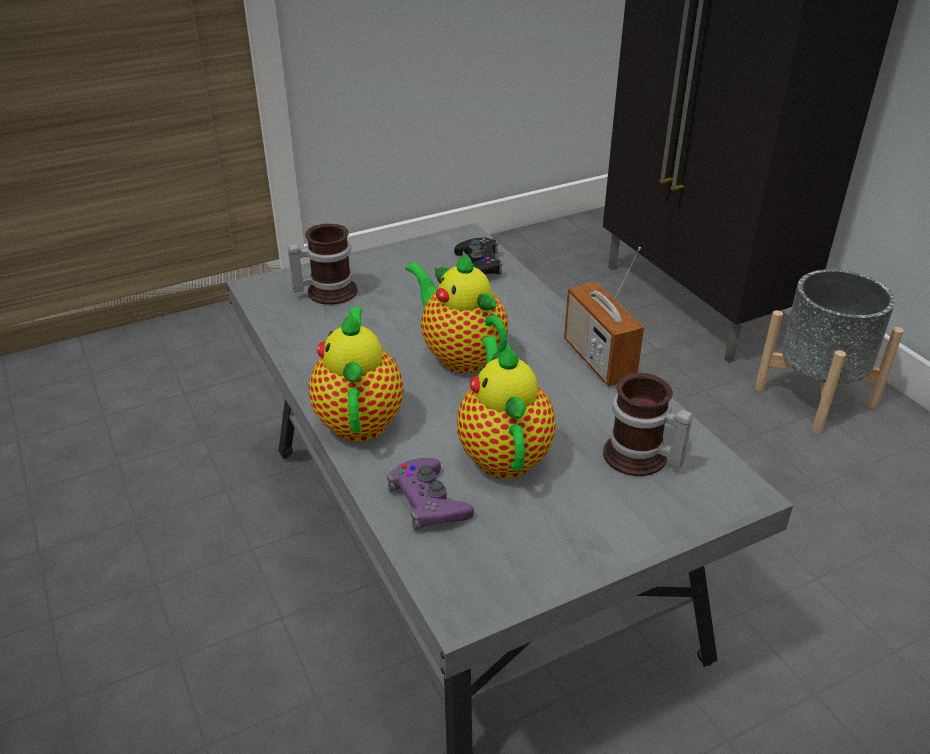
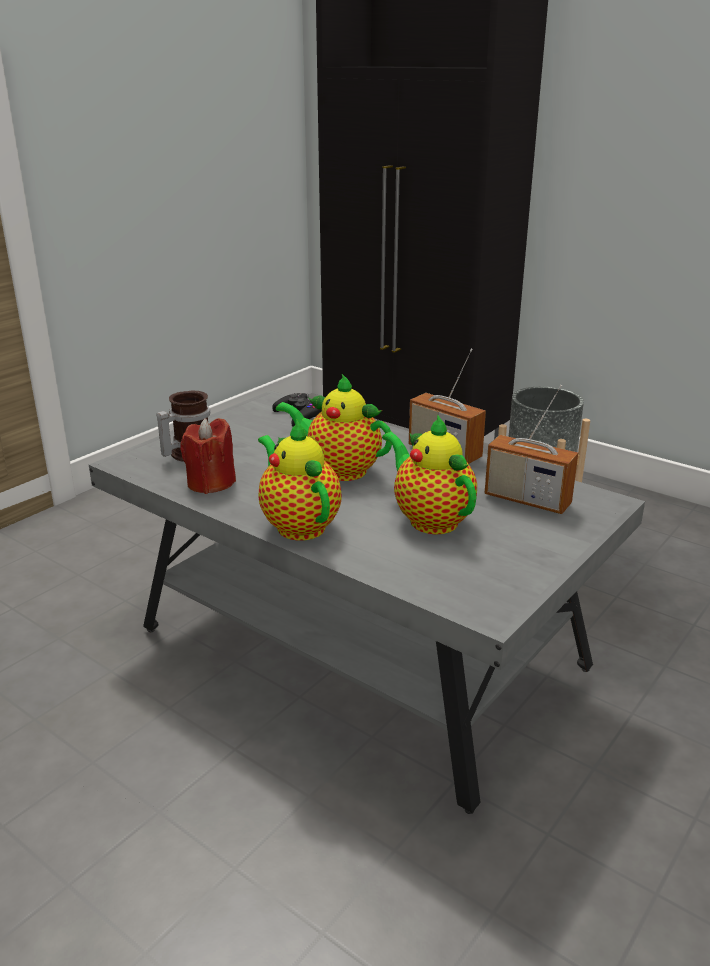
camera: 25 degrees left, 10 degrees down
purple game controller [387,458,474,530] -> none
mug [603,373,693,476] -> radio [485,385,578,514]
none -> red candle [180,418,236,494]

